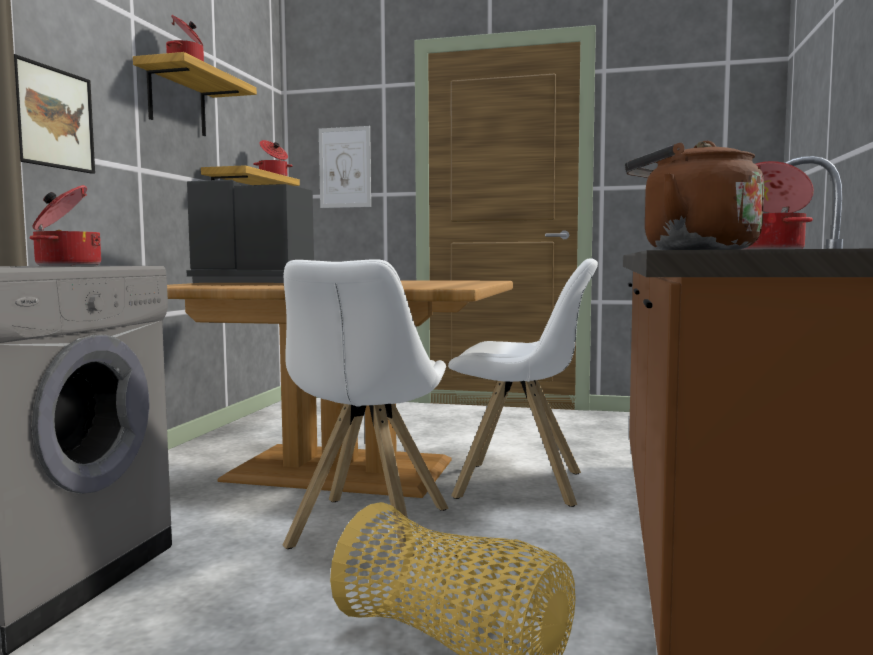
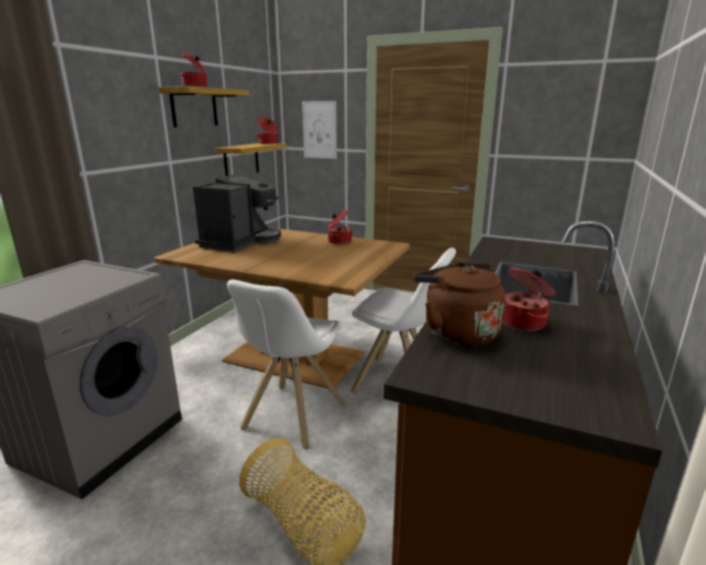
camera: 10 degrees right, 15 degrees up
picture [14,54,95,174] -> none
cooking pot [30,185,101,266] -> cooking pot moved to [328,210,352,244]
coffee machine [187,180,314,283] -> coffee machine turned 90 degrees clockwise [193,175,281,252]

